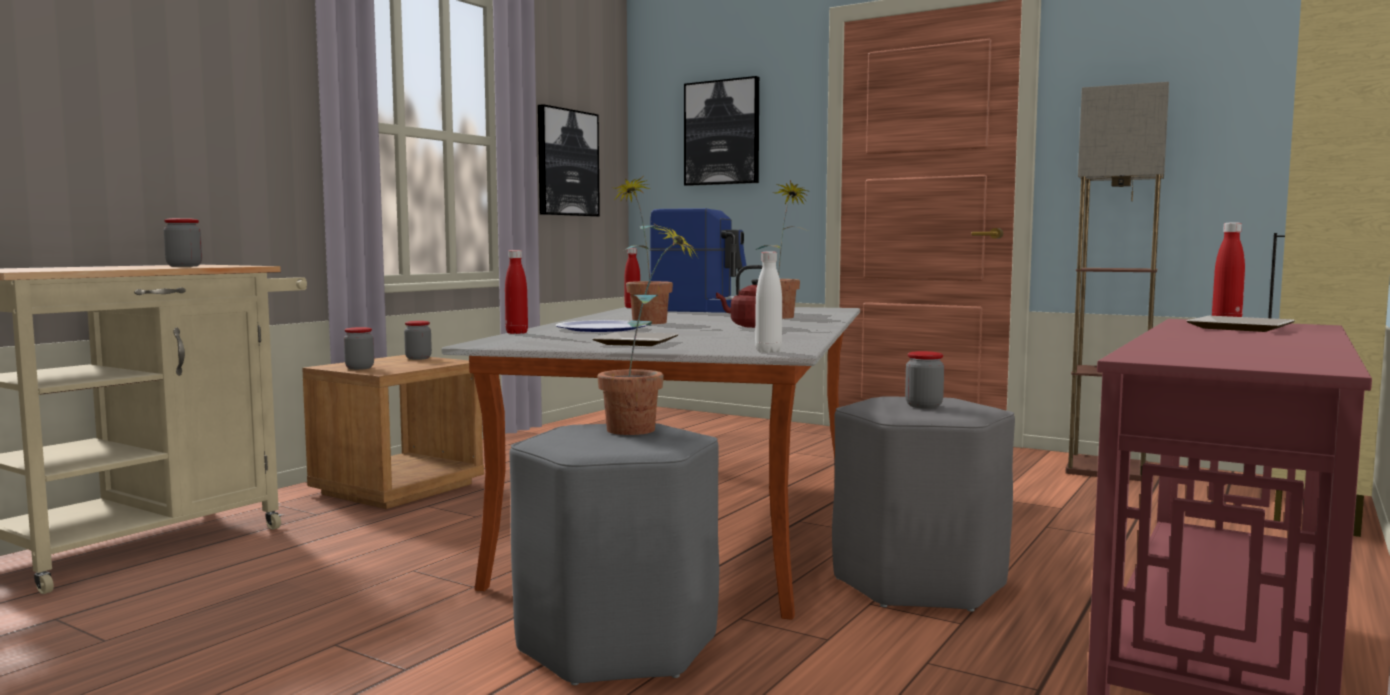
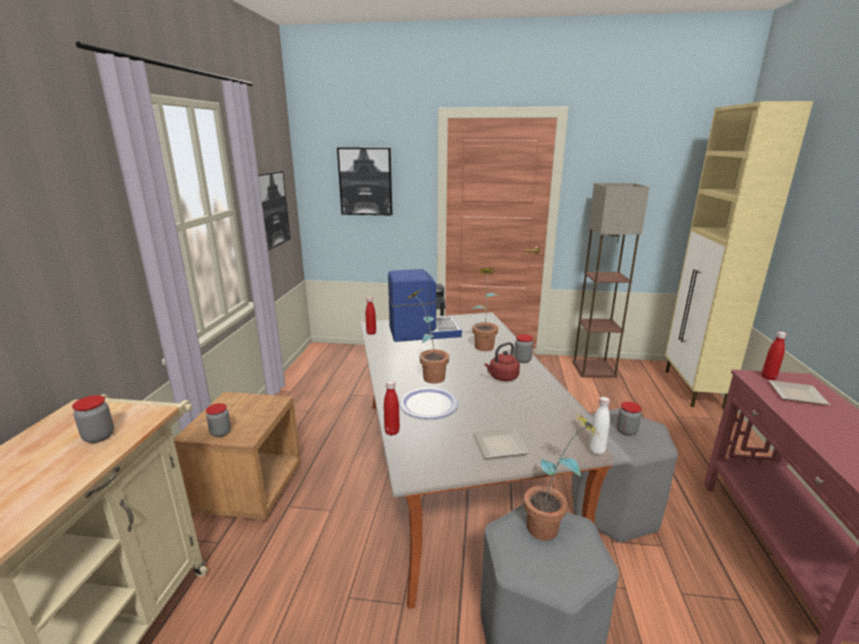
camera: 25 degrees left, 15 degrees up
jar [404,321,432,360] -> jar moved to [514,334,533,363]

